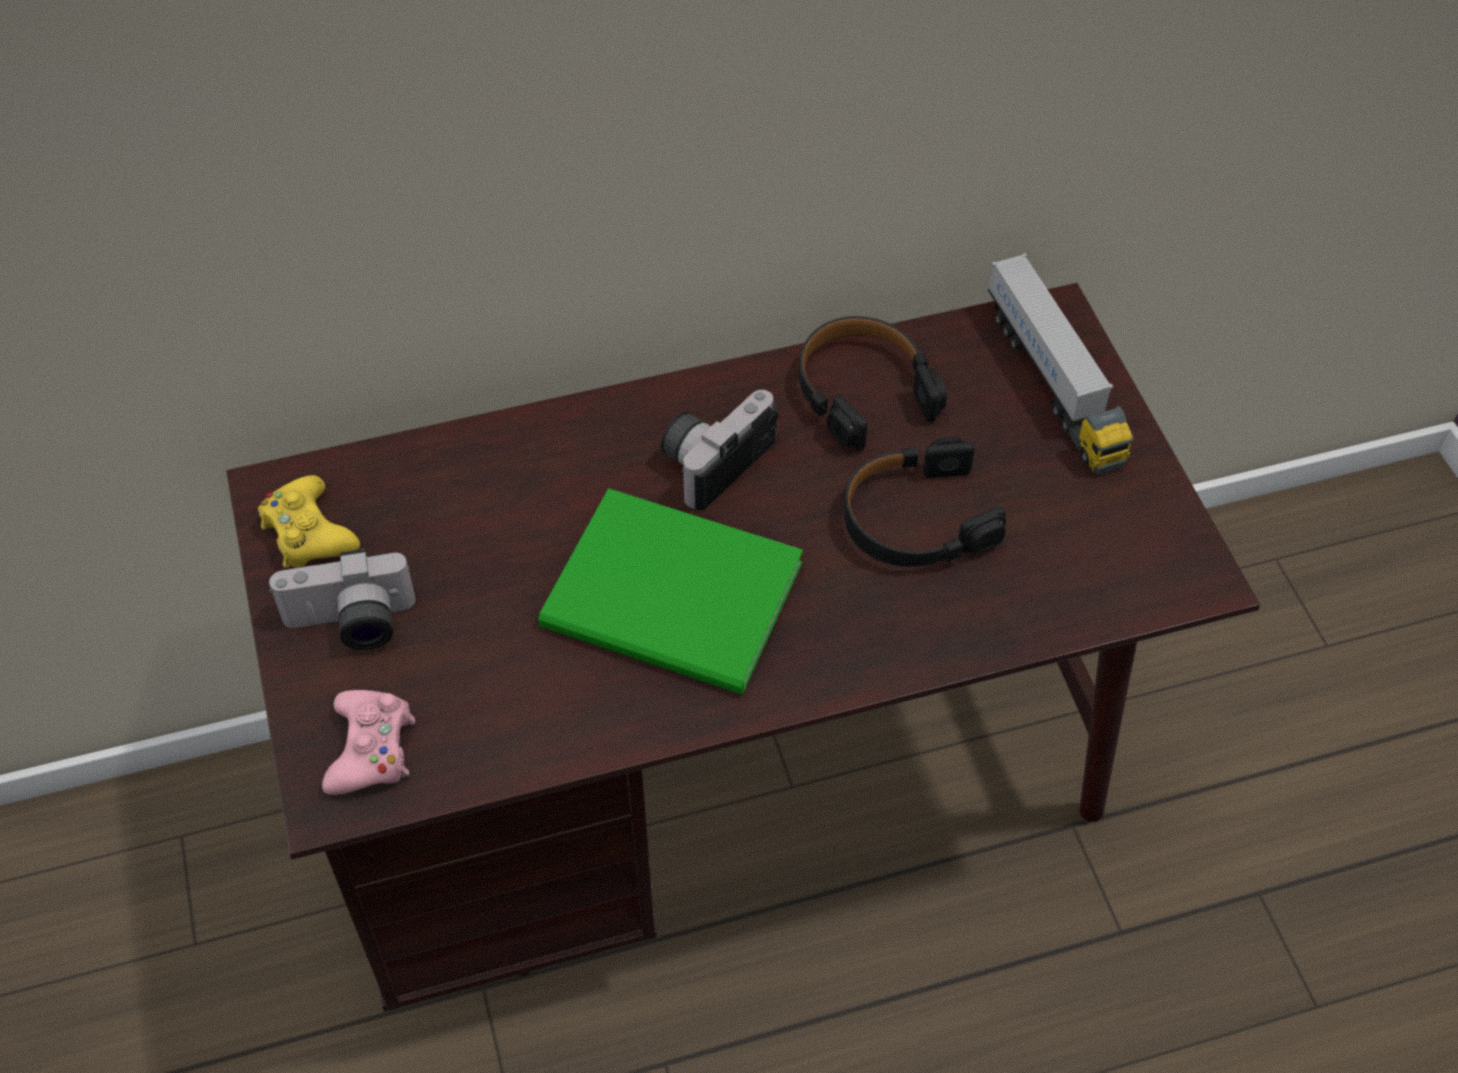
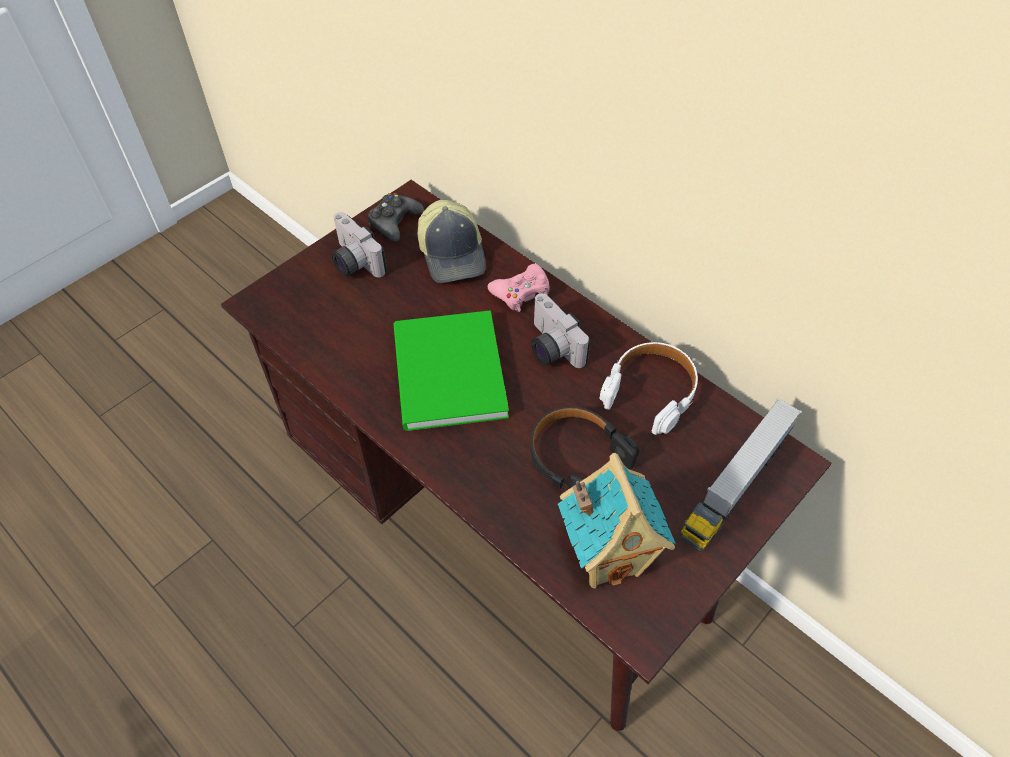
camera: 60 degrees right, 0 degrees up
yellow game controller [258,475,360,568] -> black game controller [368,193,424,242]
pink game controller [322,690,415,795] -> pink game controller moved to [488,264,550,312]
camera [661,390,778,511] -> camera turned 135 degrees counterclockwise [531,293,591,368]
black headphones [799,316,947,451] -> white headphones [600,342,698,435]
none -> cap [418,200,486,283]
none -> toy house [558,453,676,588]

